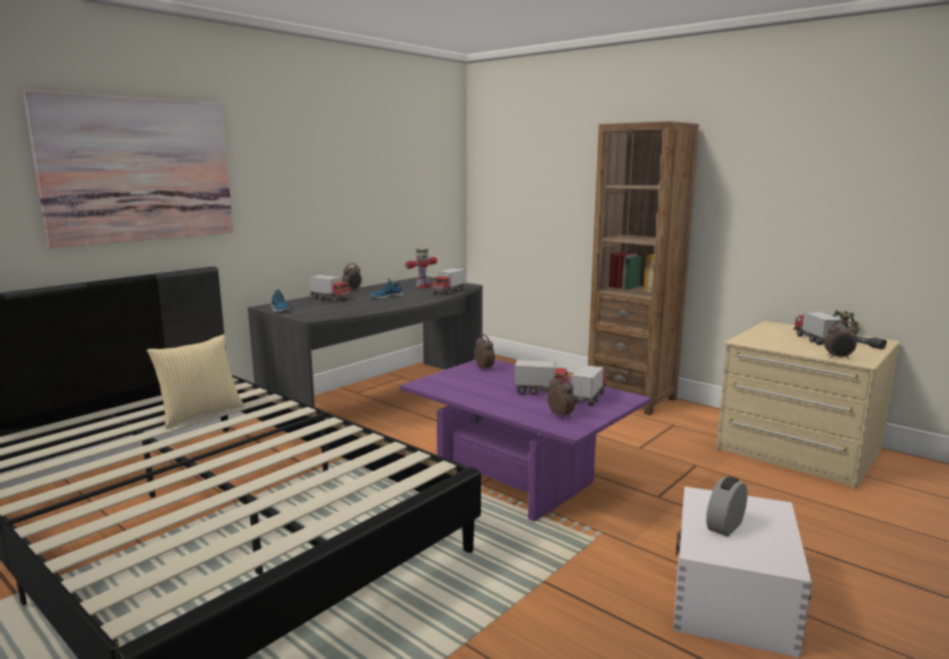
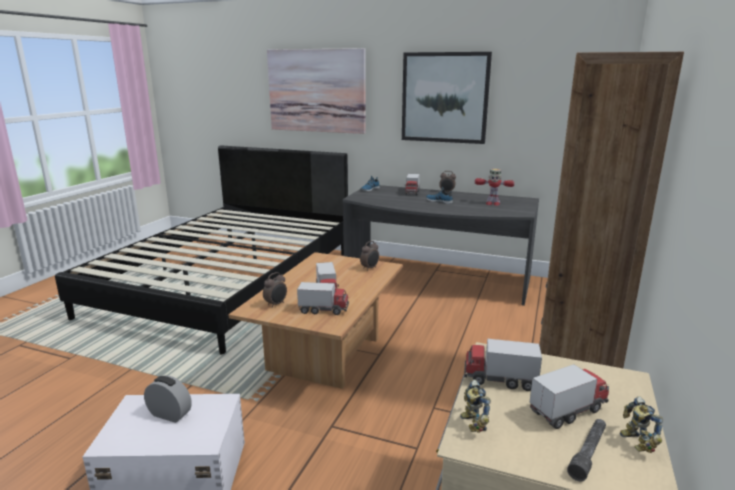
camera: 70 degrees right, 5 degrees up
pillow [147,334,244,428] -> none
purple coffee table [400,360,651,522] -> brown coffee table [229,252,403,389]
toy truck [432,268,465,295] -> toy truck moved to [464,339,542,391]
alarm clock [824,320,858,359] -> toy robot [460,379,491,433]
none -> picture [402,52,492,144]

